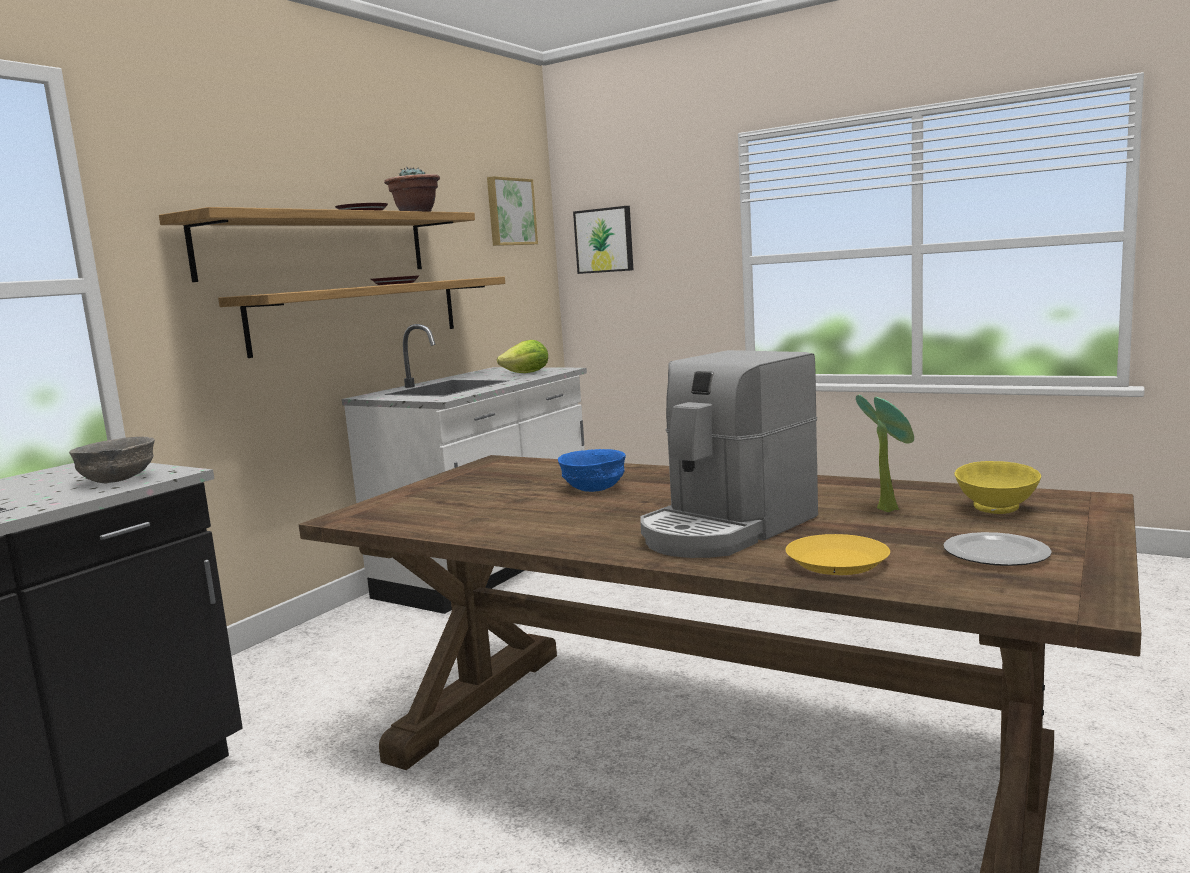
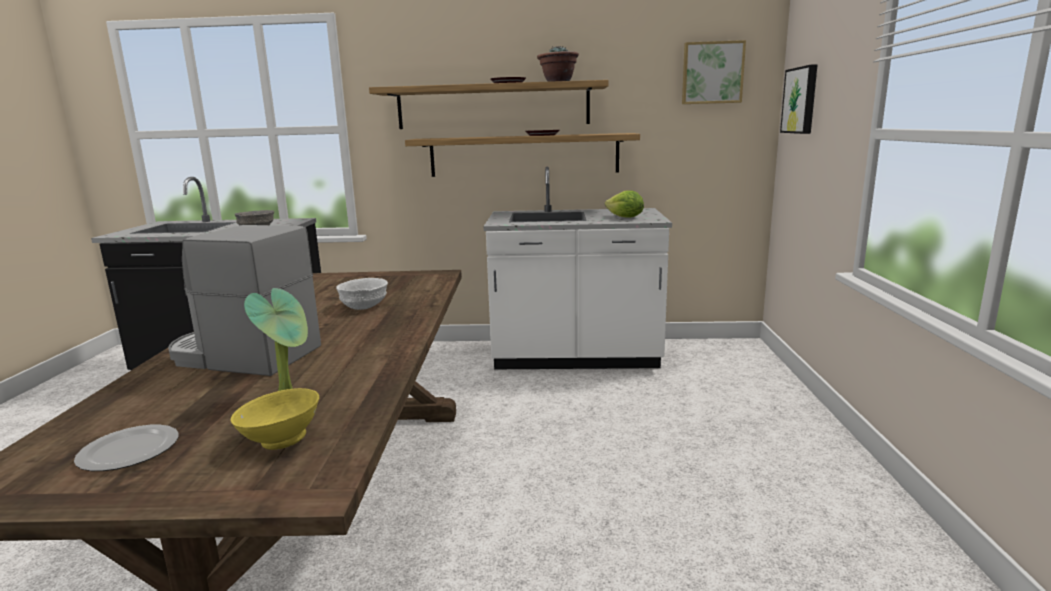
camera: 60 degrees right, 5 degrees up
blue bowl [558,449,626,492] -> white bowl [336,278,388,310]
yellow plate [785,534,890,575] -> none

